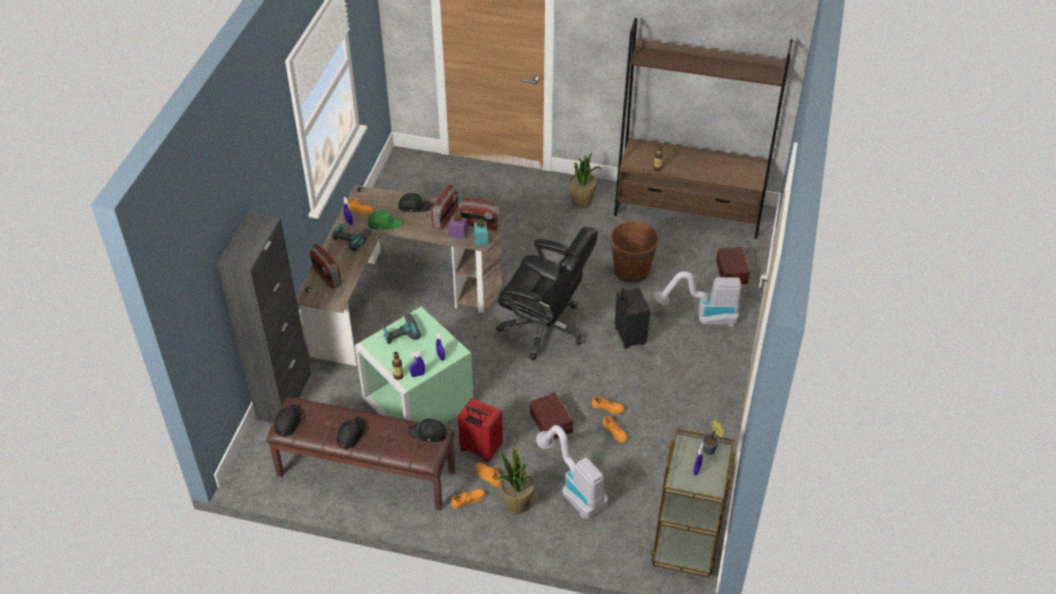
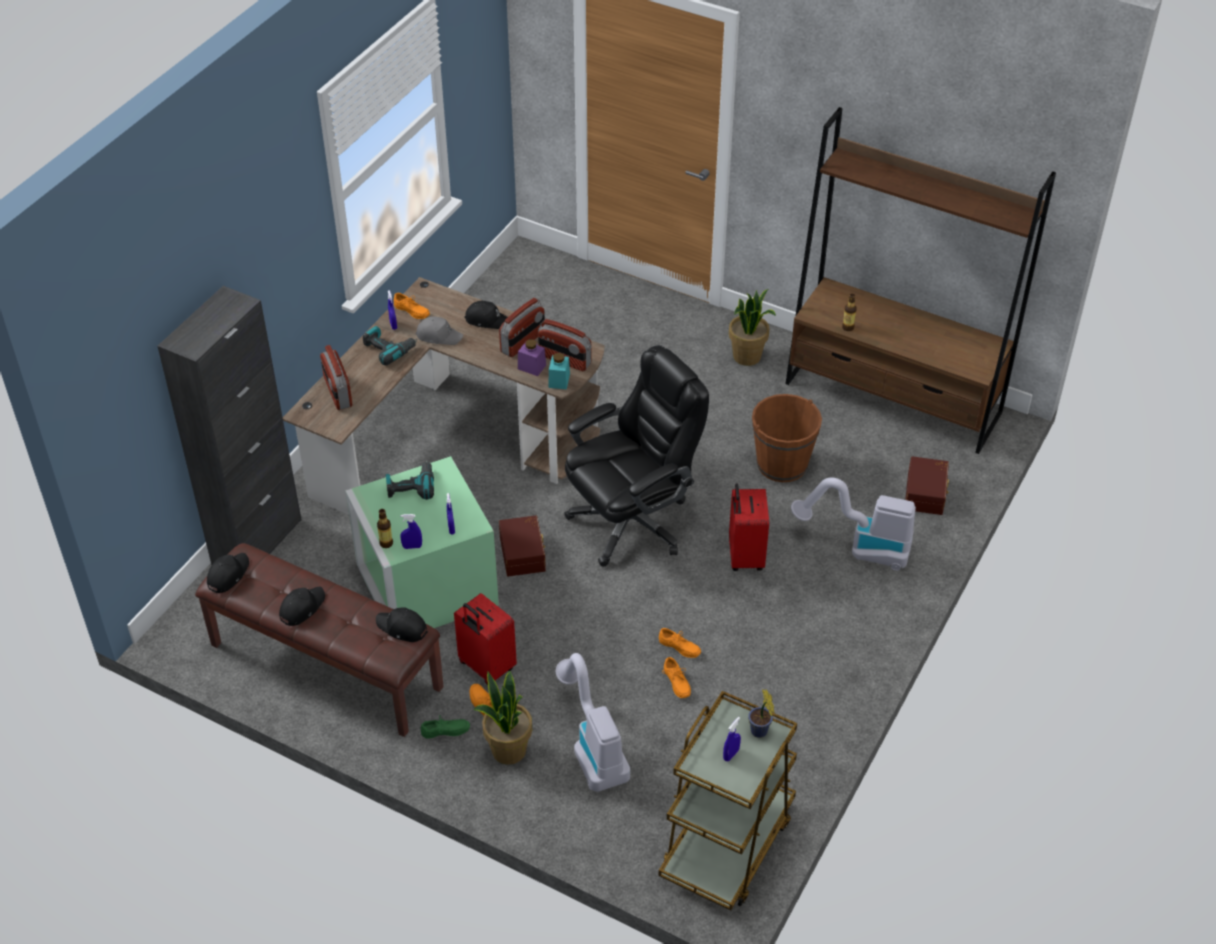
camera: 15 degrees right, 0 degrees up
green cap [368,210,403,230] -> grey cap [416,316,463,345]
orange shoe [451,489,485,508] -> green shoe [421,715,470,739]
black office chair [496,227,598,360] -> black office chair turned 75 degrees counterclockwise [564,345,709,567]
brown storage box [530,392,573,439] -> brown storage box moved to [499,515,546,576]
black suitcase [615,288,650,349] -> red suitcase [729,483,769,571]

